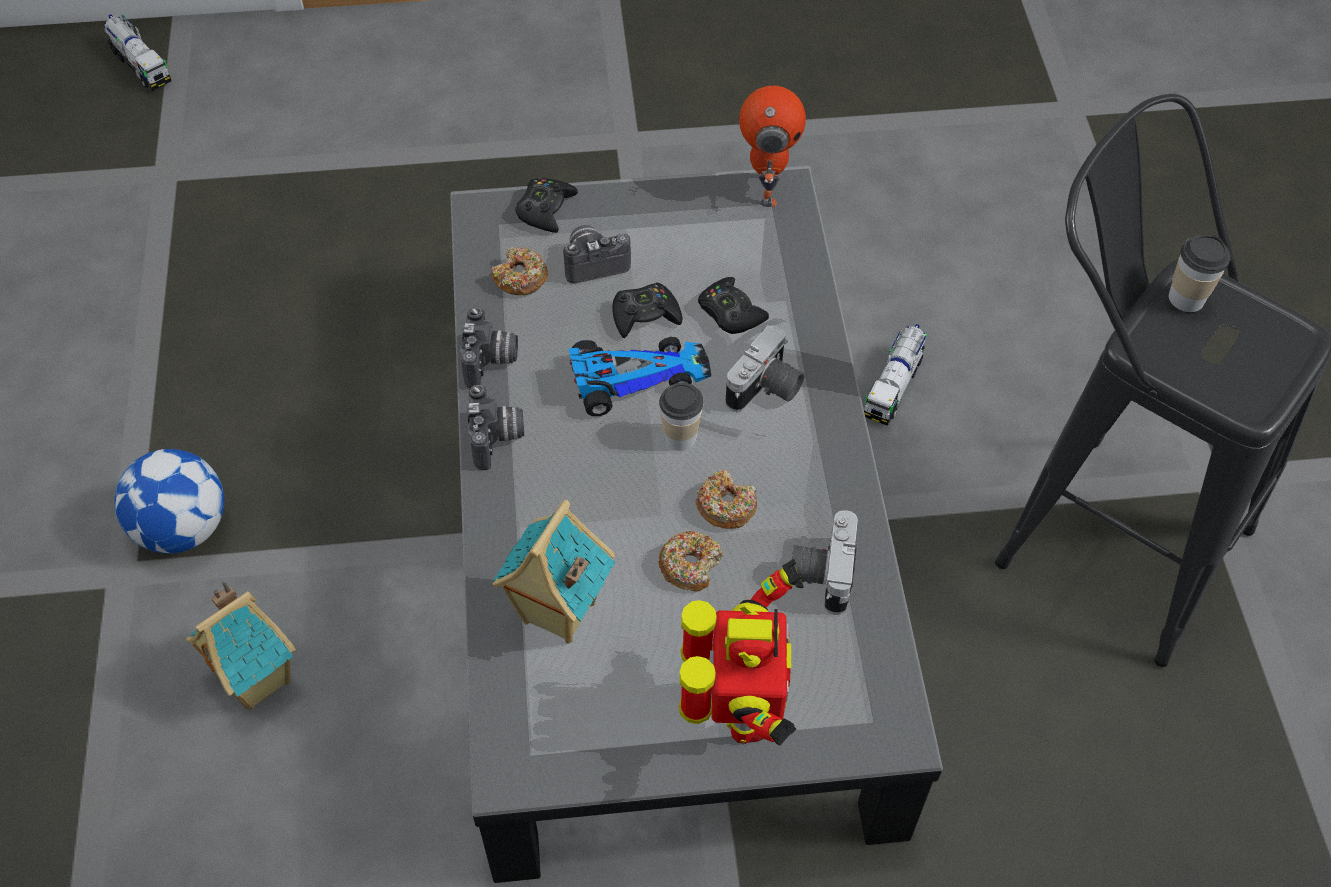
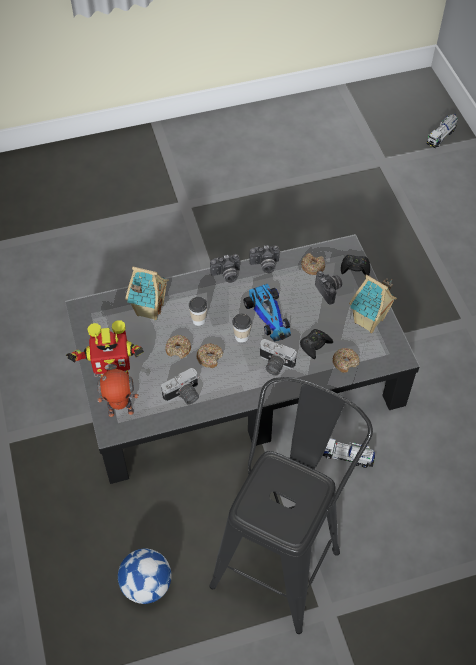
camera: 80 degrees right, 0 degrees up
football [114,449,224,554] -> football moved to [118,548,172,604]
toy house [185,581,296,710] -> toy house moved to [349,274,397,333]
black game controller [612,283,683,338] -> none
toy robot [739,85,806,207] -> toy robot moved to [94,369,139,417]
camera [792,510,858,614] -> camera turned 150 degrees clockwise [161,368,199,405]
cup [1169,235,1231,312] -> cup moved to [189,297,207,326]
none -> donut [333,348,359,373]

